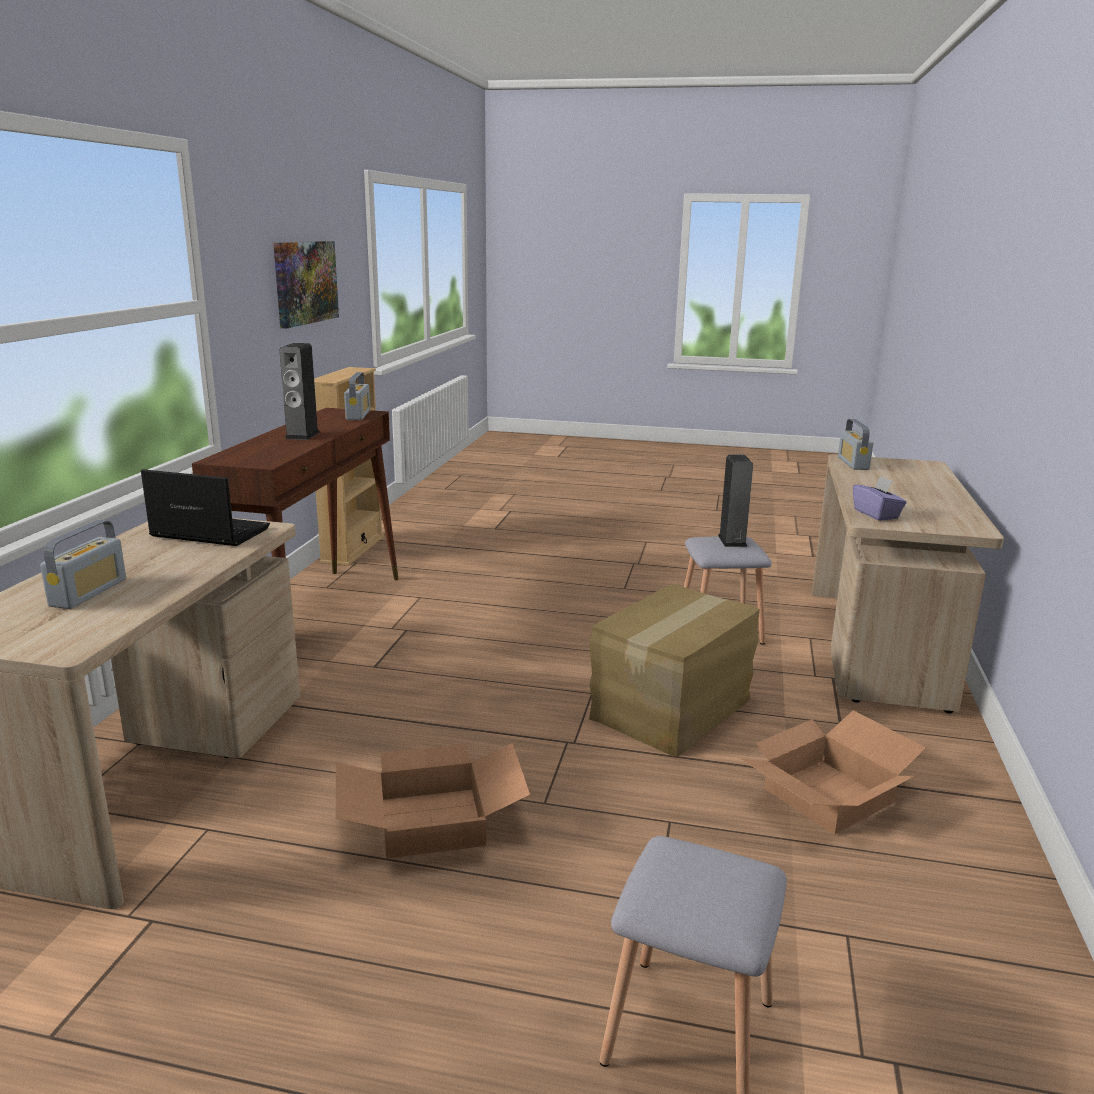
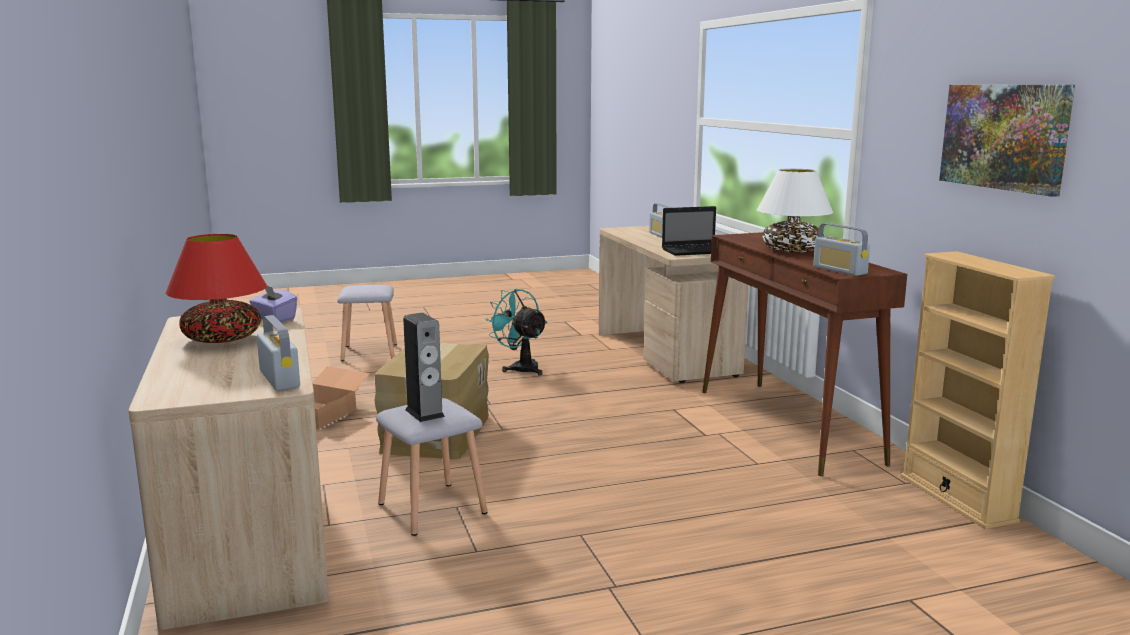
camera: 150 degrees right, 5 degrees down
speaker [280,343,320,440] -> white table lamp [757,168,833,253]
cardboard box [336,743,530,858] -> turquoise fan [485,288,548,376]
none -> red table lamp [165,234,267,343]

